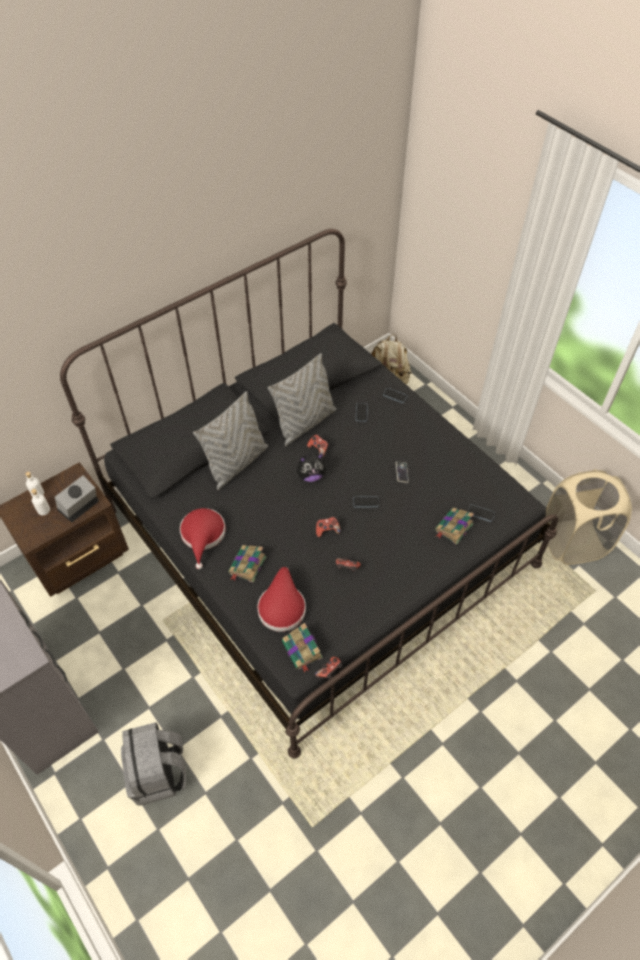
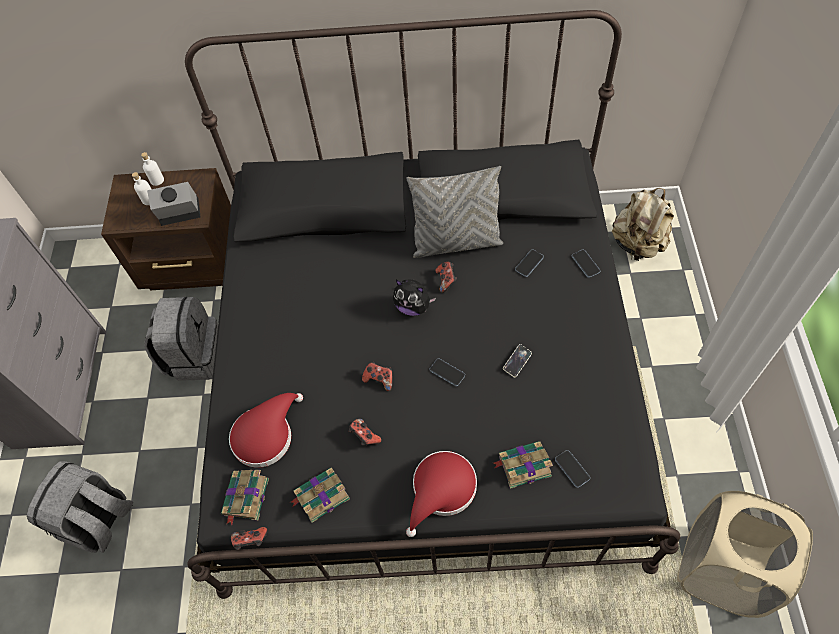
camera: 40 degrees right, 5 degrees up
red hat [180,508,225,569] -> red hat moved to [406,451,477,537]
grey pillow [193,391,268,490] -> none
book [228,545,266,583] -> book moved to [290,468,350,523]
none -> grey backpack [144,297,218,381]

